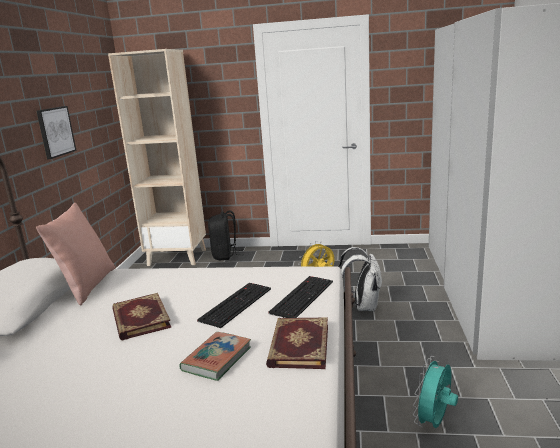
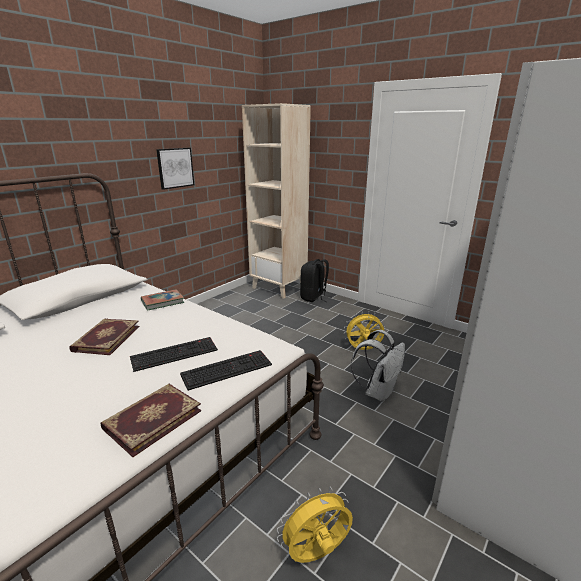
camera: 30 degrees right, 5 degrees up
pink pillow [36,203,115,306] -> none
book [179,332,251,381] -> book moved to [141,289,184,311]
turquoise fan [413,356,458,428] -> yellow fan [277,486,353,563]

